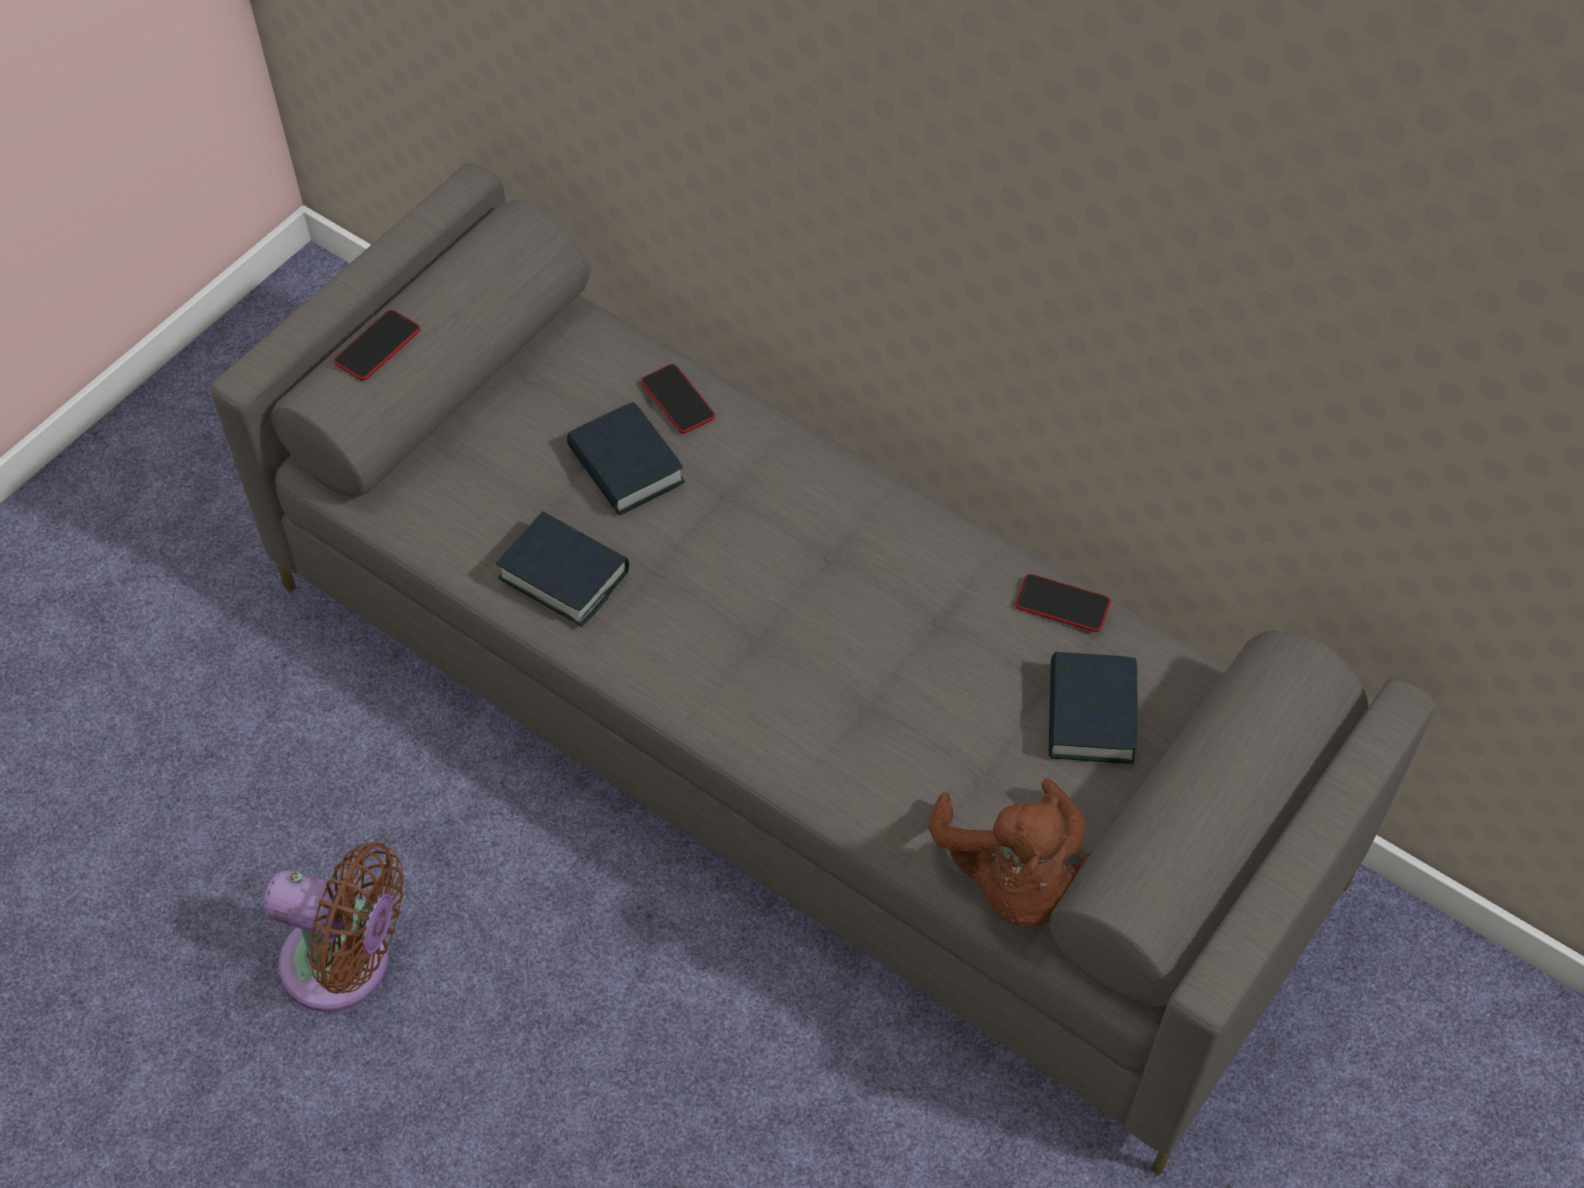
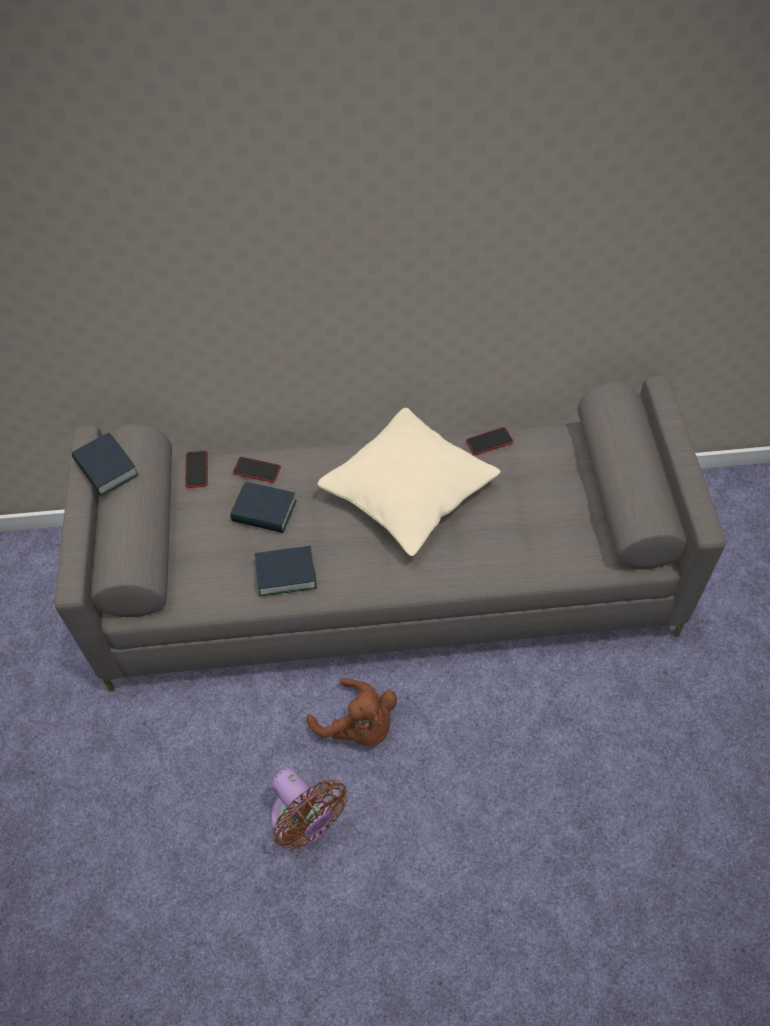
camera: 40 degrees left, 0 degrees up
brown fan [263,842,404,1012] -> brown fan turned 75 degrees clockwise [271,767,348,850]
phone [334,310,420,381] -> phone moved to [185,451,208,488]
brown plush toy [929,778,1092,927] -> brown plush toy moved to [306,678,397,746]
book [1049,652,1137,764] -> book moved to [72,433,139,496]
none -> beige pillow [317,408,501,556]

